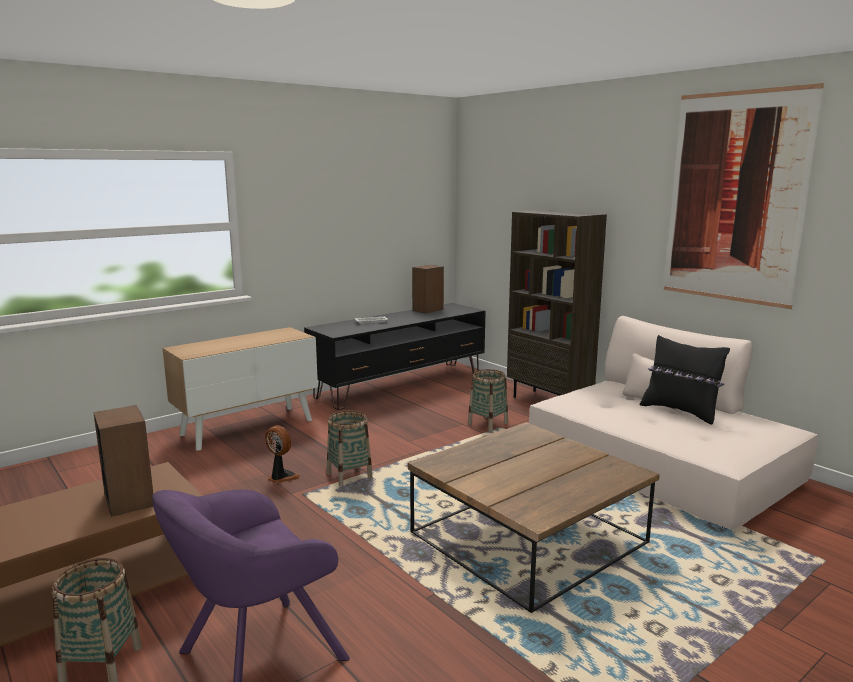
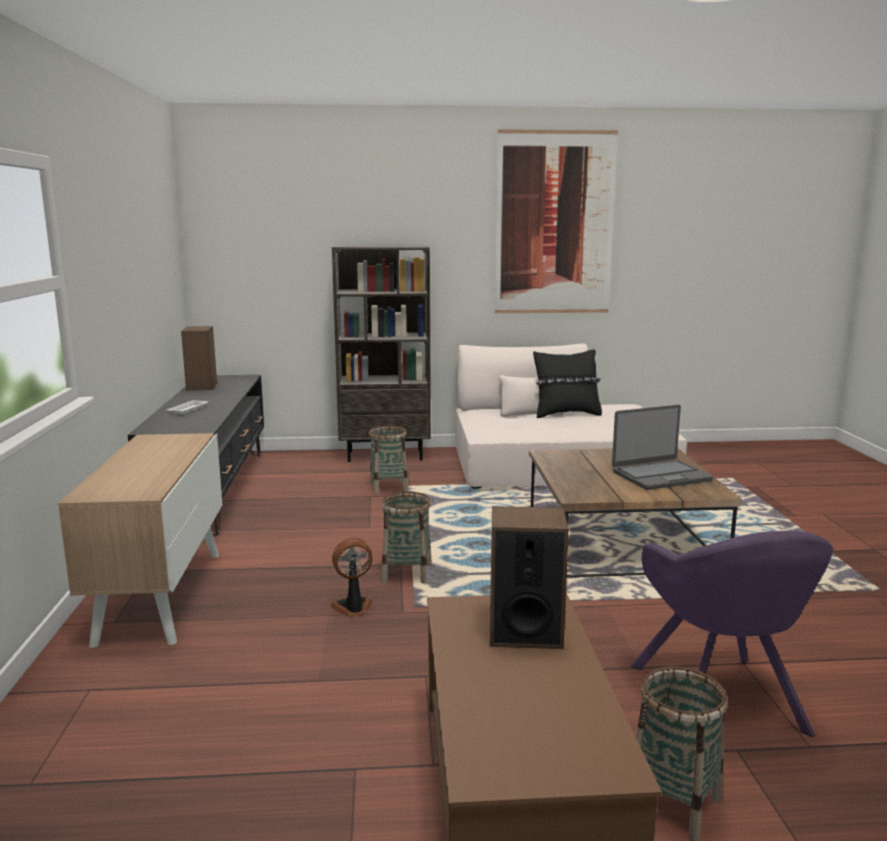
camera: 55 degrees left, 0 degrees up
none -> laptop [612,405,713,490]

